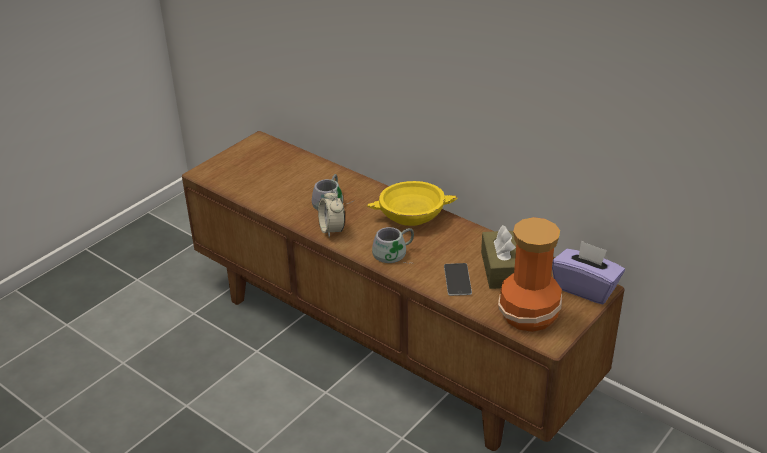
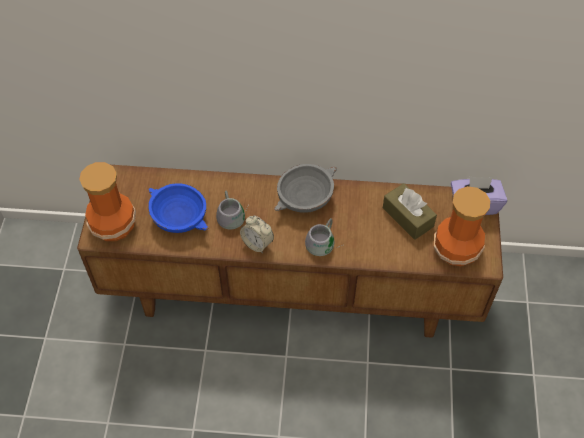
camera: 35 degrees left, 20 degrees up
yellow bowl [367,181,458,226] -> grey bowl [274,164,337,213]
phone [444,263,472,296] -> none
none -> vase [79,162,136,241]
none -> blue bowl [148,183,208,233]

